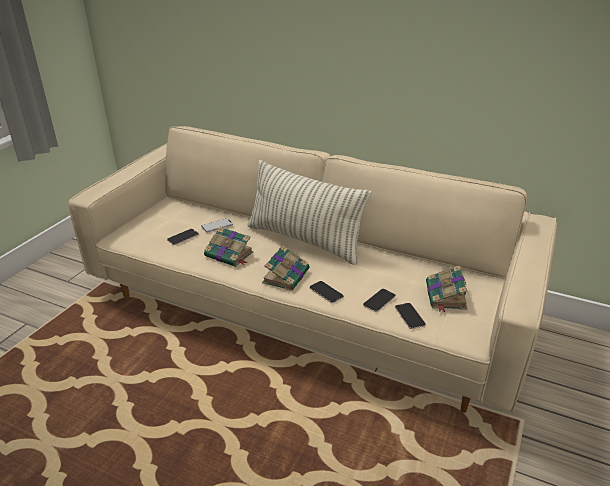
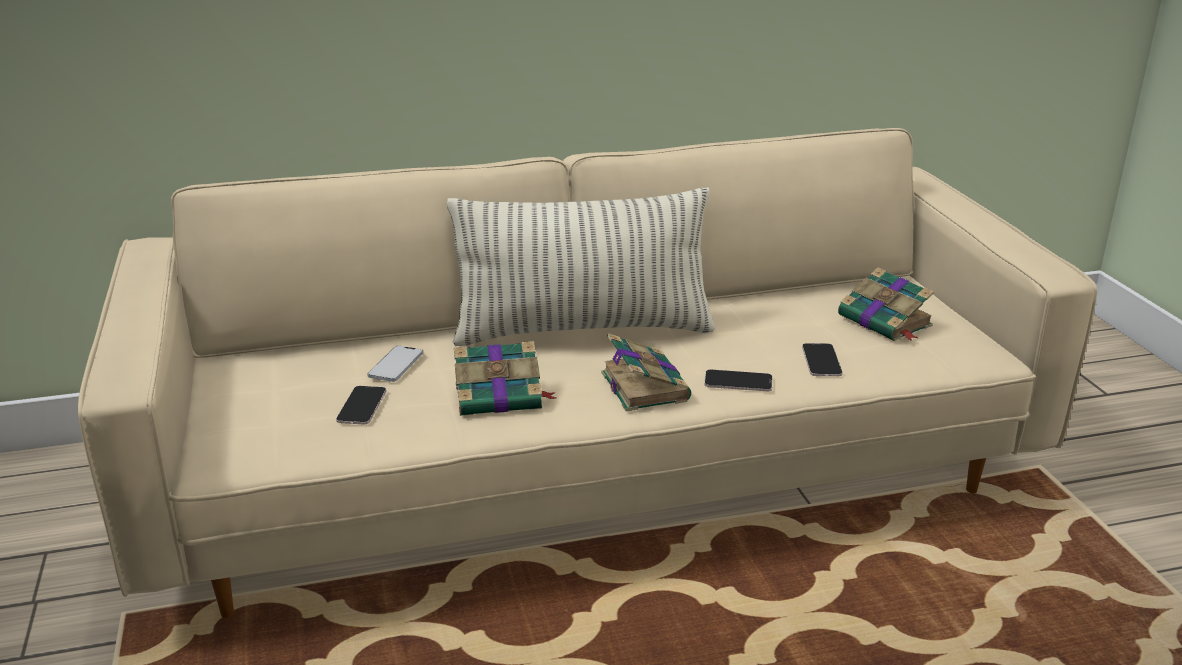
camera: 40 degrees left, 5 degrees down
phone [395,303,426,329] -> none

